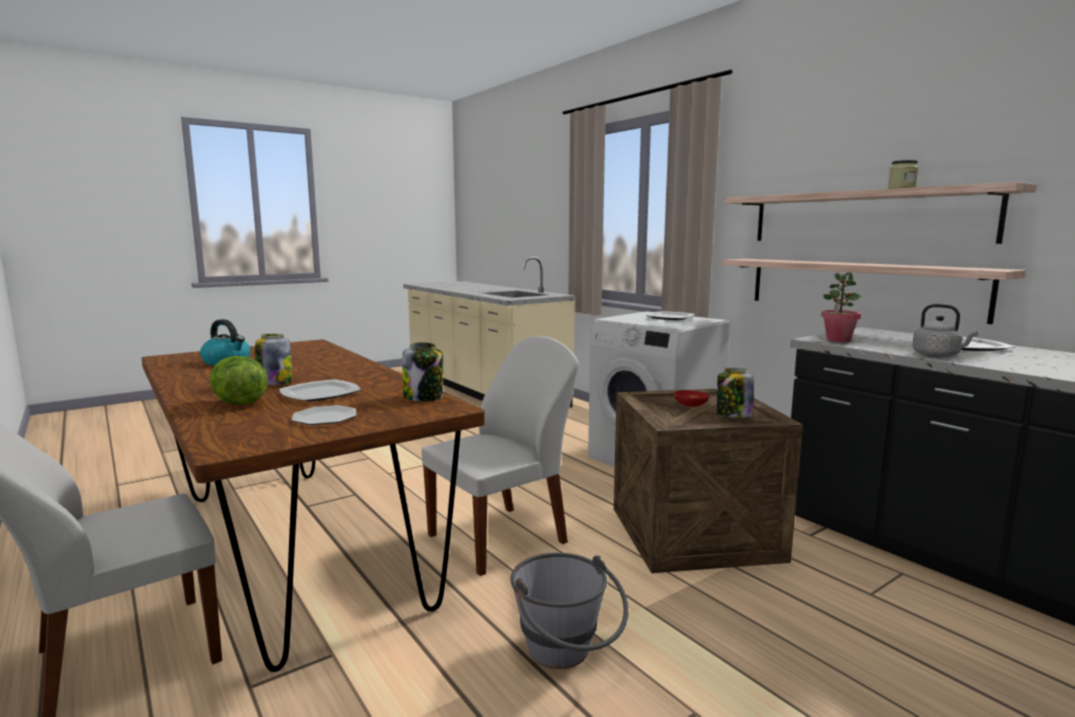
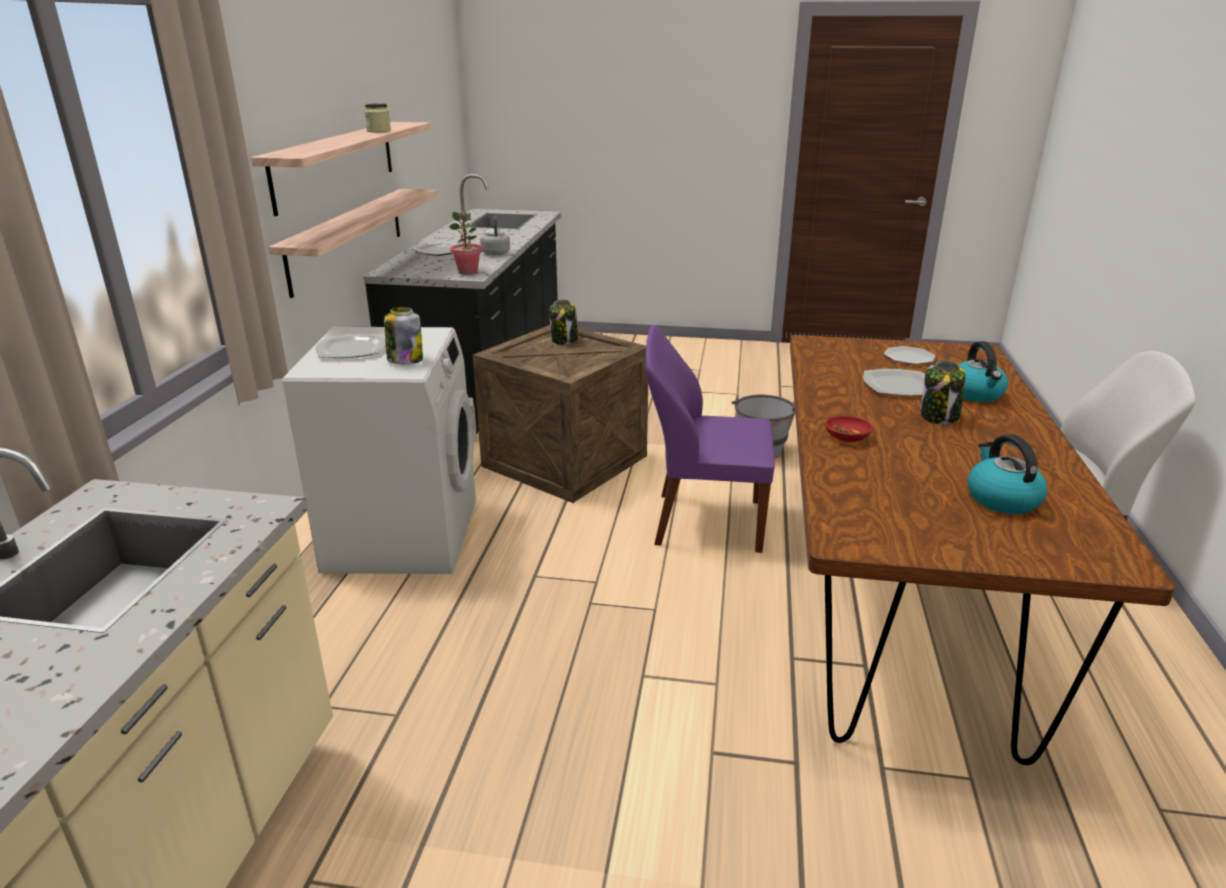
camera: 135 degrees left, 15 degrees up
lettuce [210,356,268,405] -> kettle [959,341,1008,402]
jar [402,342,443,401] -> jar moved to [384,307,423,364]
white chair [421,336,579,576] -> purple chair [645,325,775,553]
red bowl [673,390,709,407] -> red bowl moved to [825,416,873,442]

